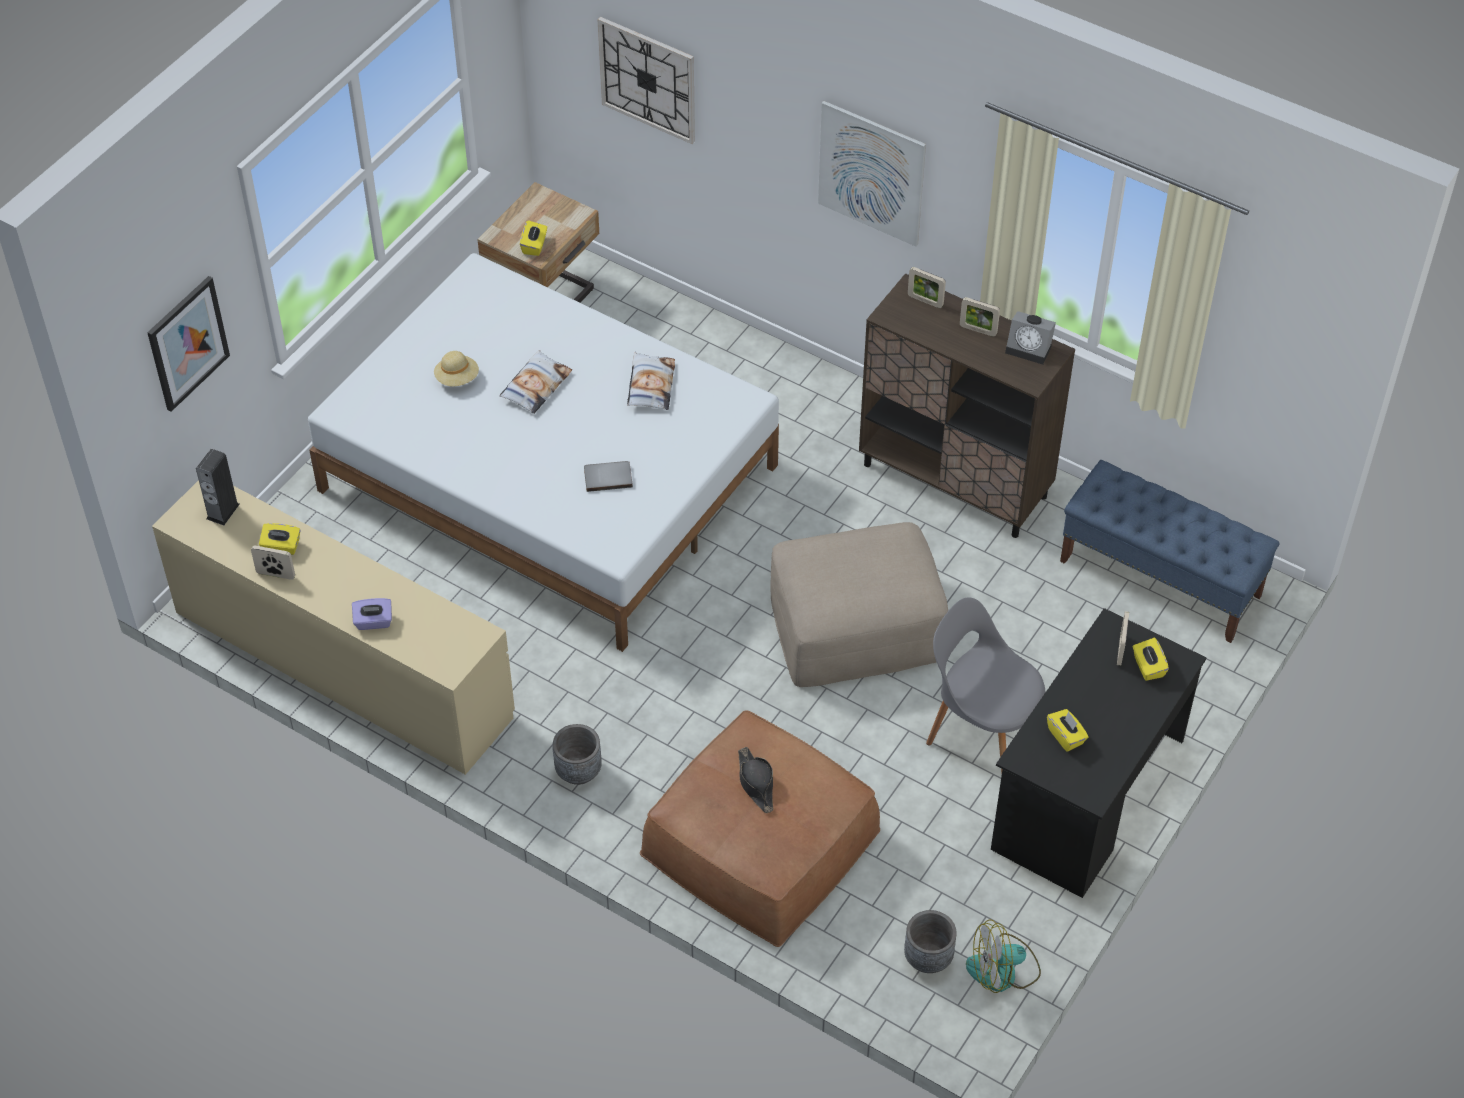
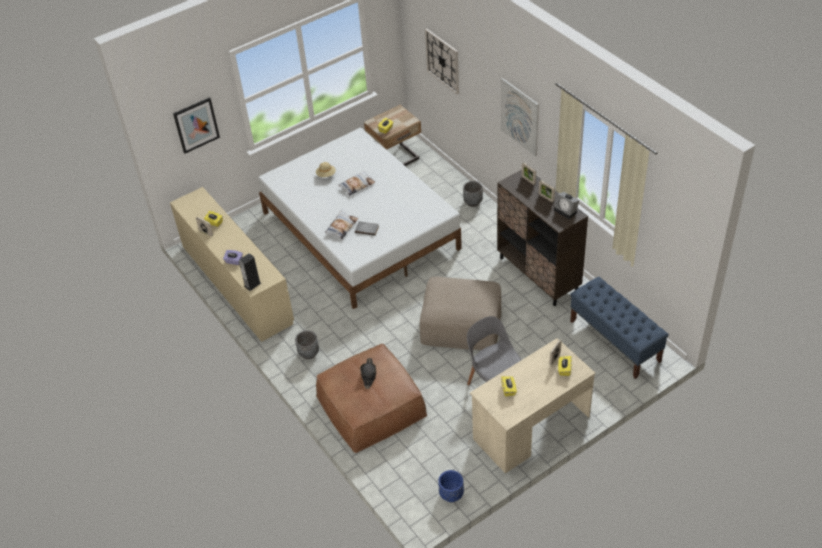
camera: 25 degrees right, 5 degrees down
speaker [196,449,240,525] -> speaker moved to [239,253,261,291]
pillow [627,352,675,410] -> pillow moved to [325,211,358,239]
grey planter [904,910,957,973] -> grey planter moved to [463,181,483,207]
fan [966,920,1041,993] -> blue planter [438,470,464,502]
black desk [991,608,1207,898] -> beige desk [470,338,596,473]

